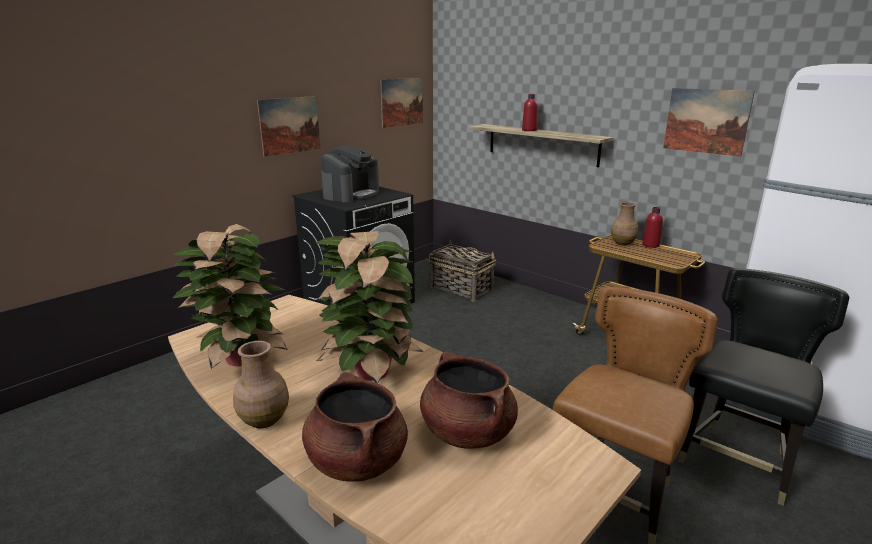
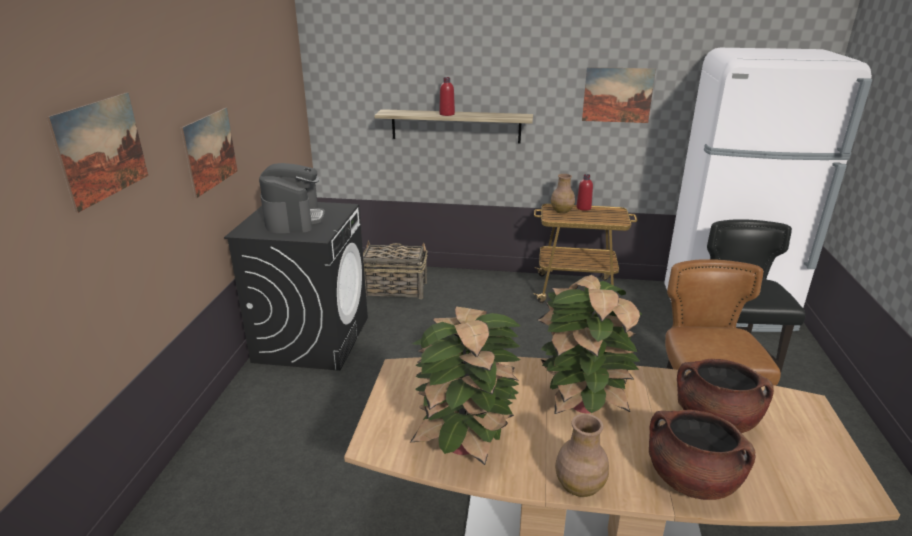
camera: 35 degrees left, 5 degrees up
picture [381,78,423,128] -> picture moved to [47,92,148,213]

